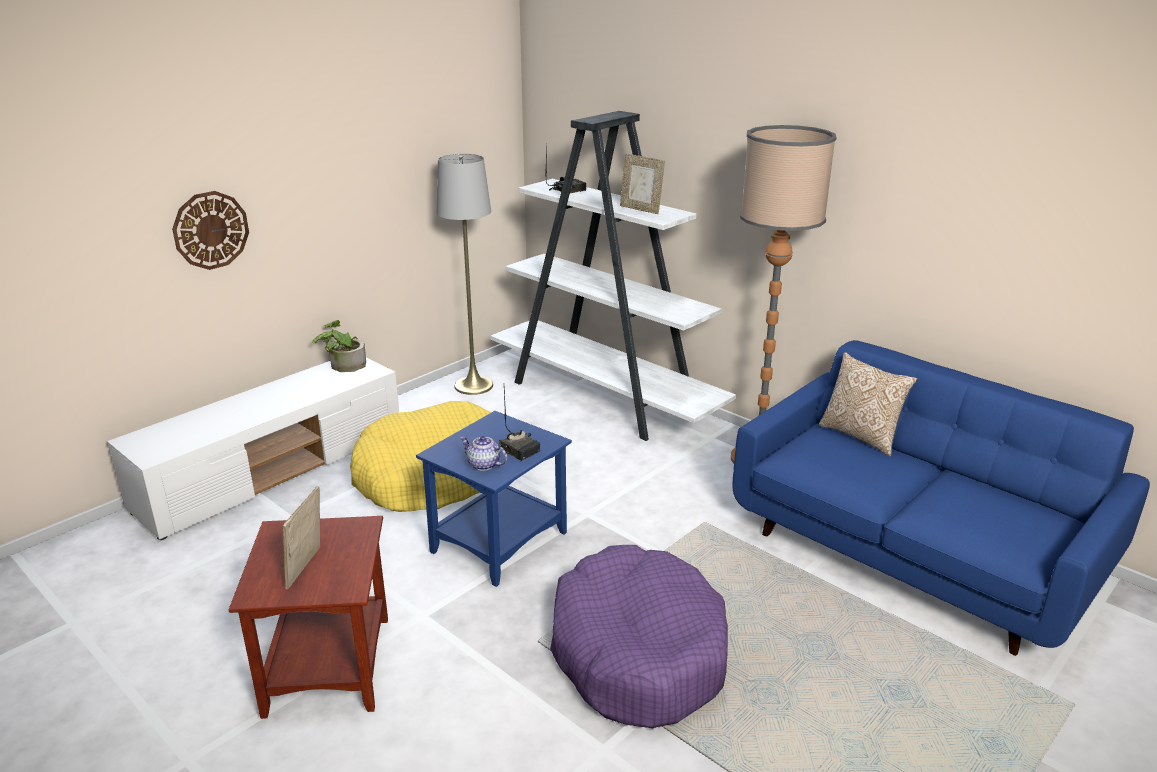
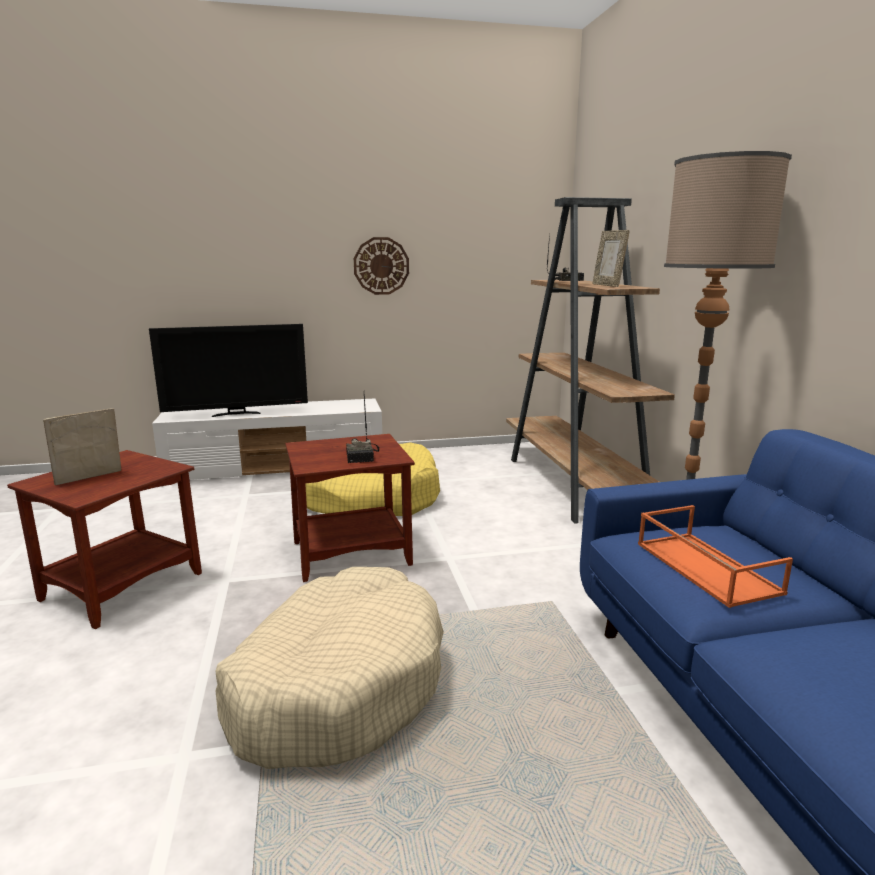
camera: 35 degrees right, 10 degrees down
wall clock [172,191,249,270] -> wall clock moved to [354,237,409,295]
potted plant [312,320,366,372] -> none
blue side table [416,411,572,587] -> brown side table [285,434,415,582]
grey floor lamp [436,154,493,395] -> none
teapot [460,436,507,471] -> none
white bookcase [490,111,736,441] -> brown bookcase [506,197,675,524]
purple dog bed [550,545,728,728] -> beige dog bed [215,567,444,769]
pillow [819,352,917,456] -> none
none -> television [149,324,308,417]
none -> orange tray [638,505,793,608]

